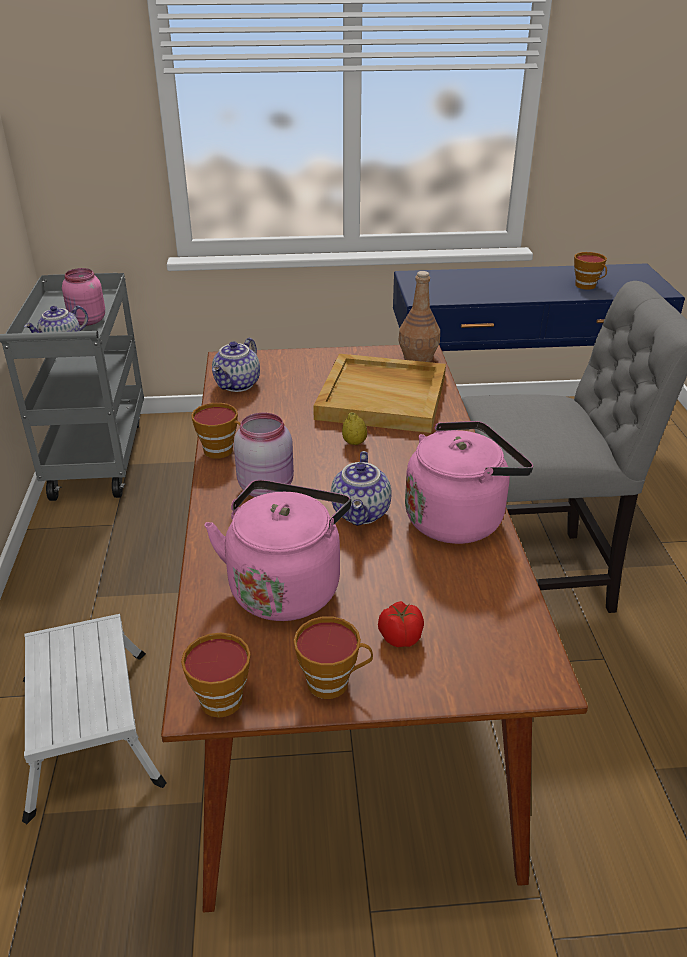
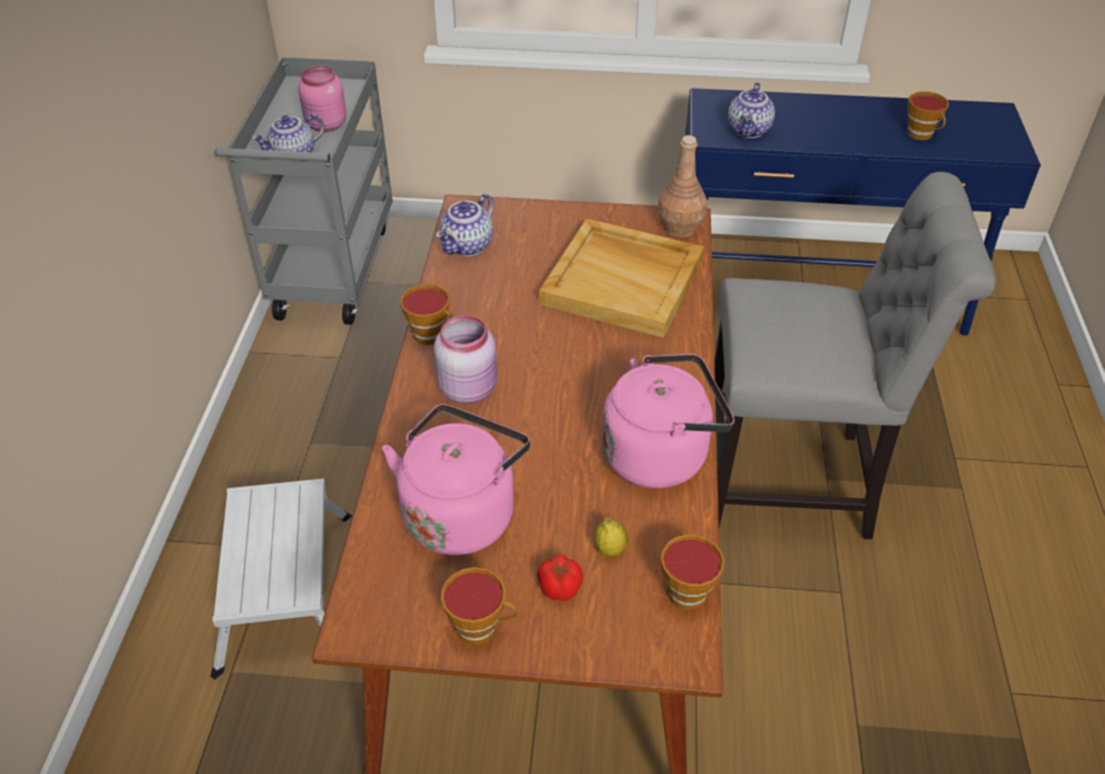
camera: 10 degrees right, 10 degrees up
cup [181,633,251,718] -> cup moved to [661,533,724,610]
teapot [331,451,391,526] -> teapot moved to [728,83,775,138]
lemon [342,412,367,445] -> lemon moved to [595,517,628,557]

